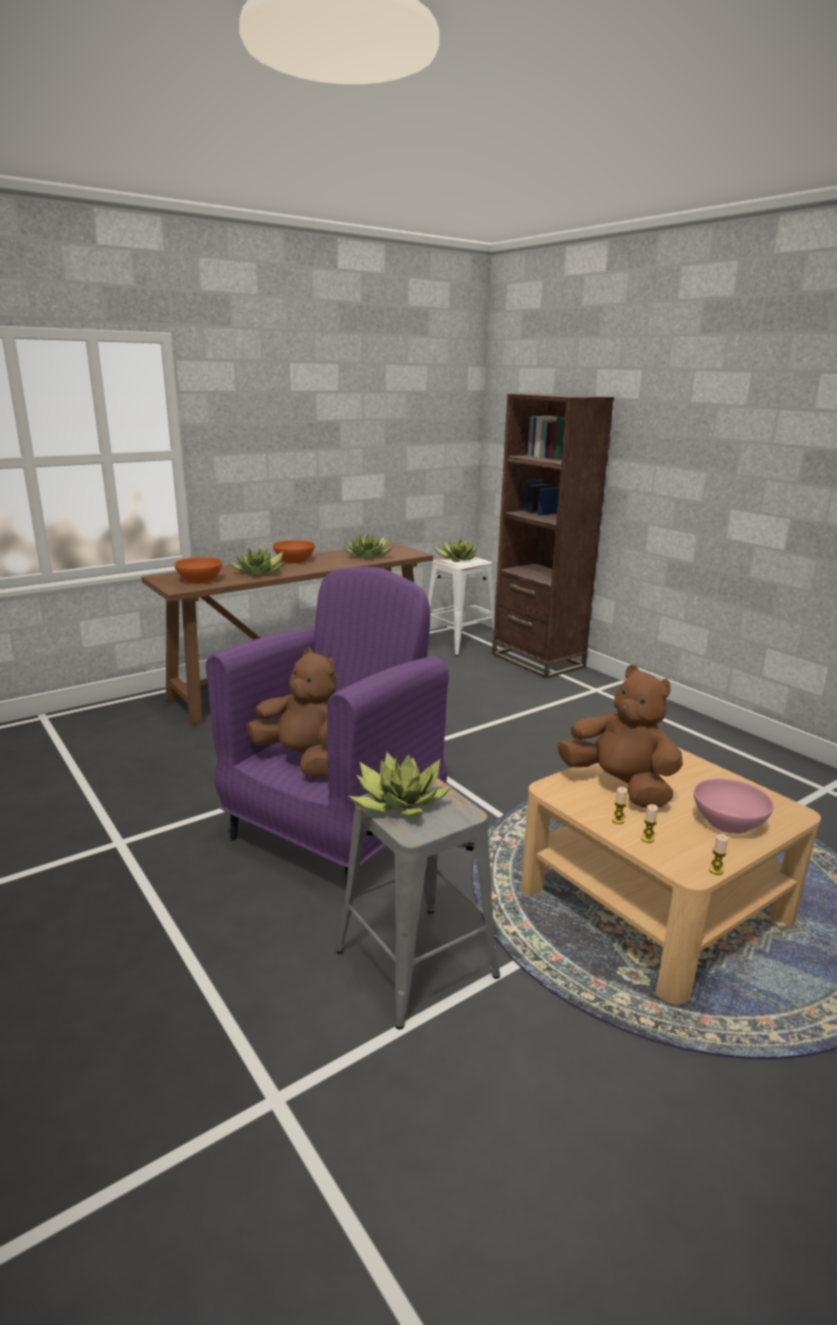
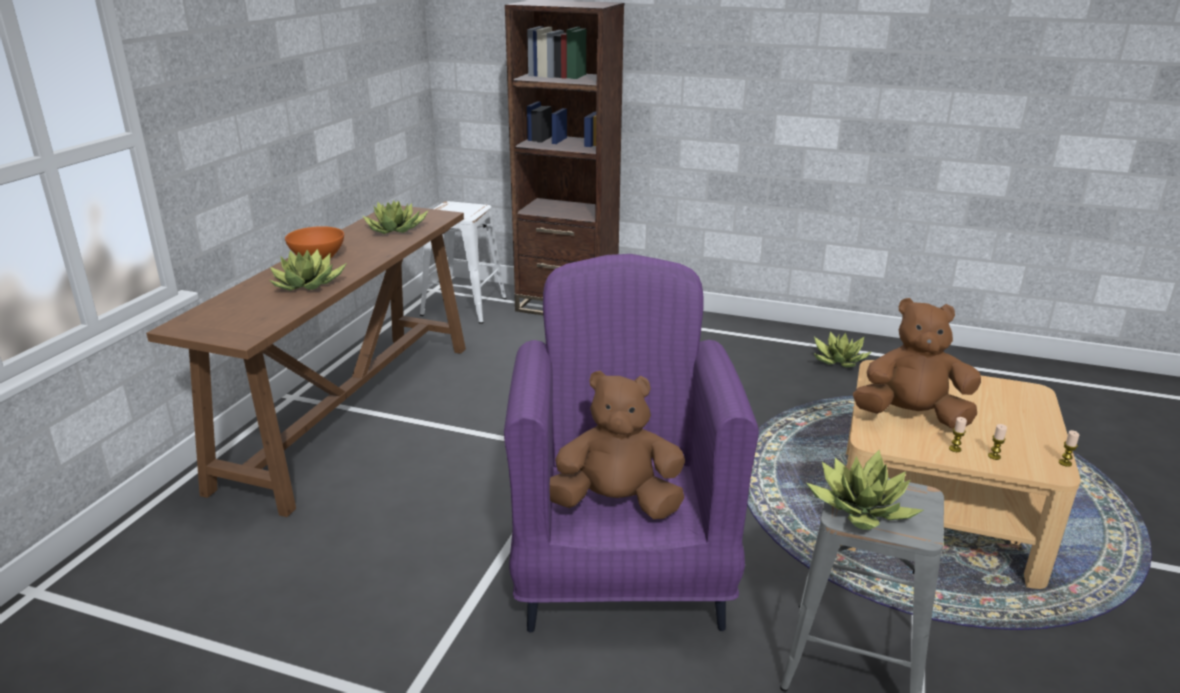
camera: 35 degrees left, 5 degrees up
orange bowl [174,557,222,584] -> none
potted plant [433,538,478,562] -> potted plant moved to [814,331,871,367]
pink bowl [694,778,774,834] -> none

